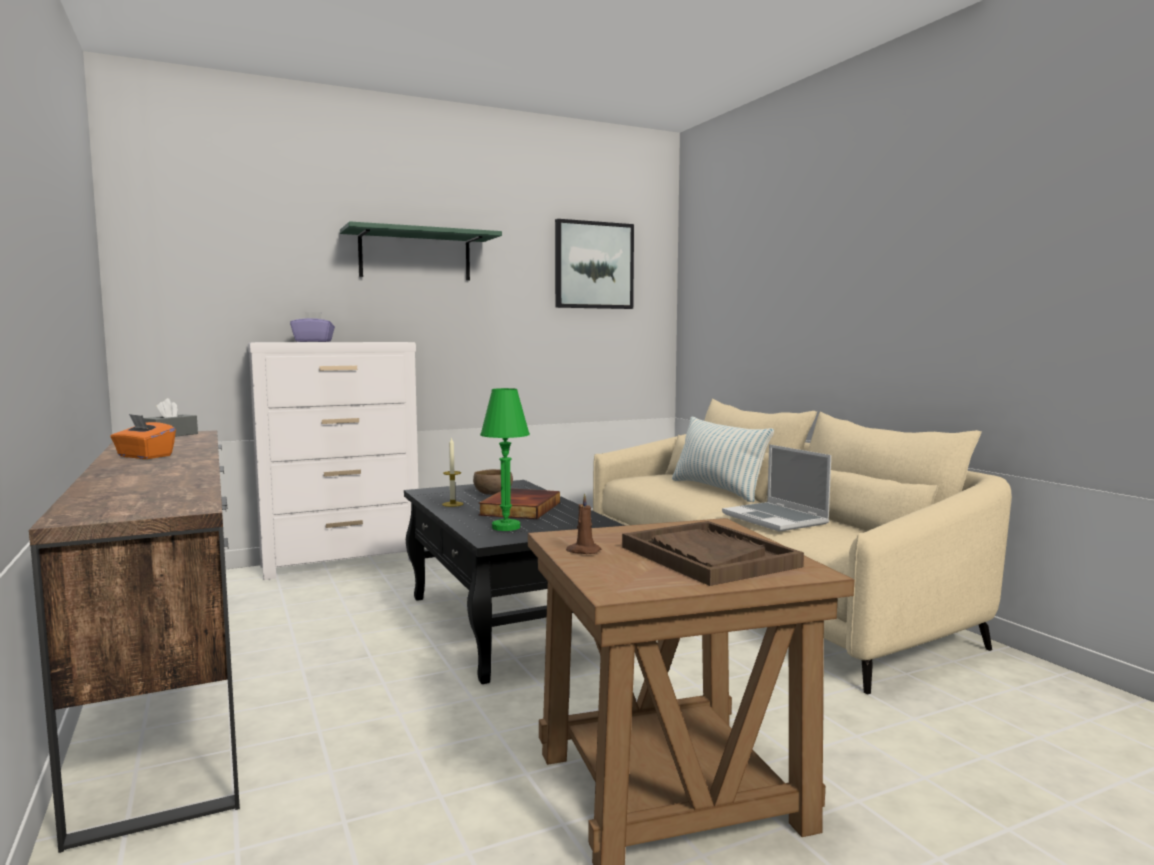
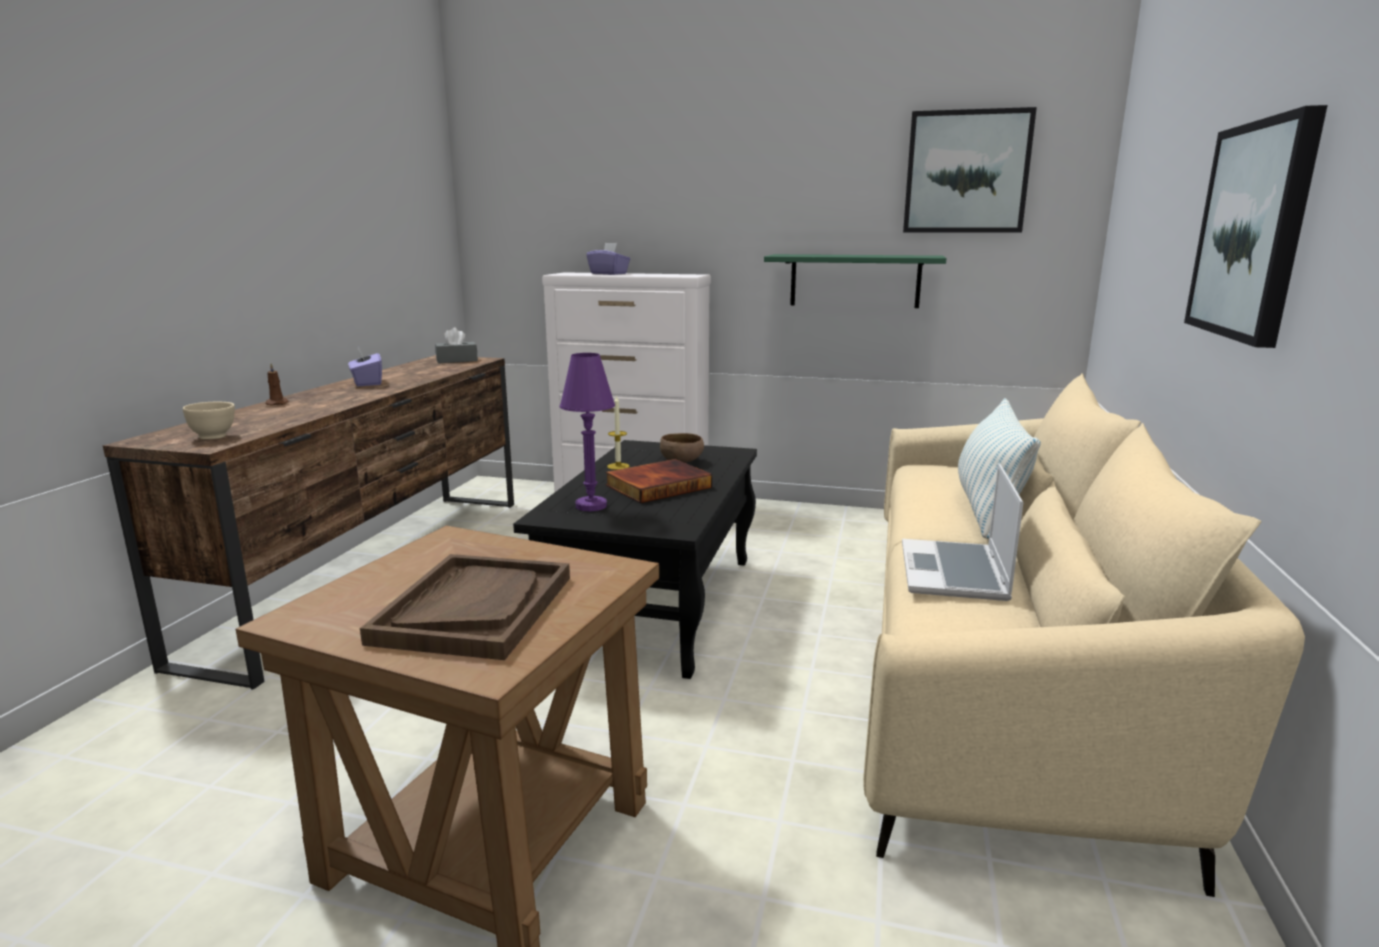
camera: 40 degrees right, 10 degrees up
orange tissue box [111,414,176,459] -> purple tissue box [348,346,382,386]
green shelf [340,221,502,280] -> green shelf moved to [764,254,947,308]
green table lamp [480,388,530,531] -> purple table lamp [560,353,615,511]
brown candle [566,493,601,554] -> brown candle moved to [266,364,289,406]
none -> beige bowl [183,402,235,439]
none -> picture [1184,105,1328,348]

